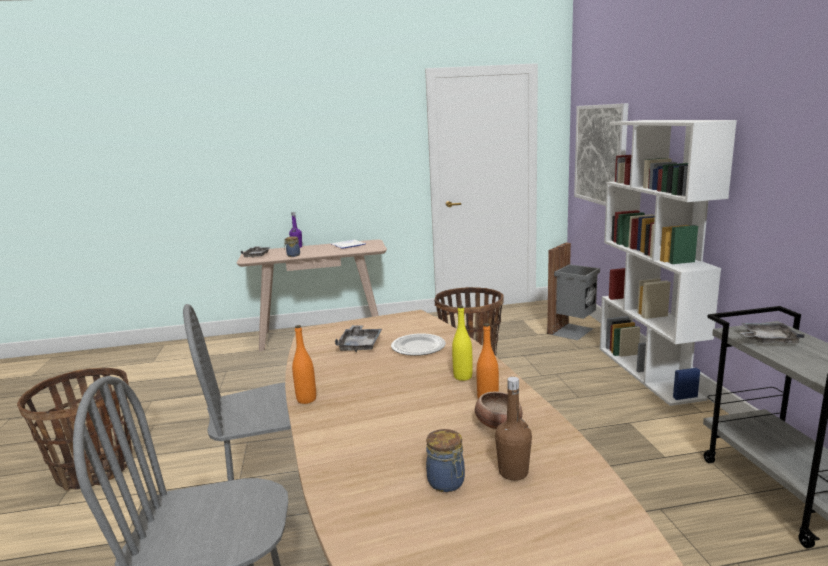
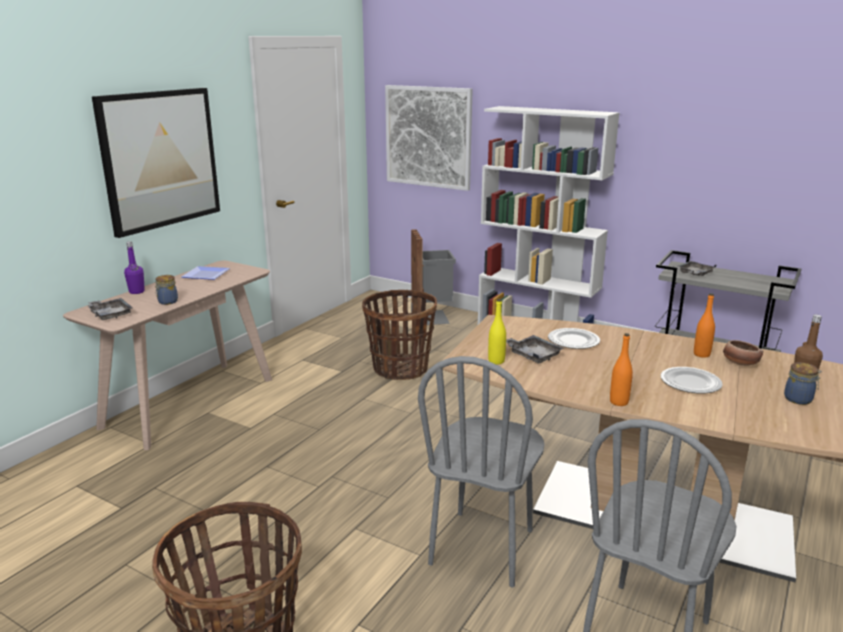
camera: 50 degrees left, 5 degrees up
yellow bottle [452,305,473,381] -> yellow bottle moved to [488,299,506,365]
none -> picture [92,88,220,238]
none -> plate [661,367,723,394]

